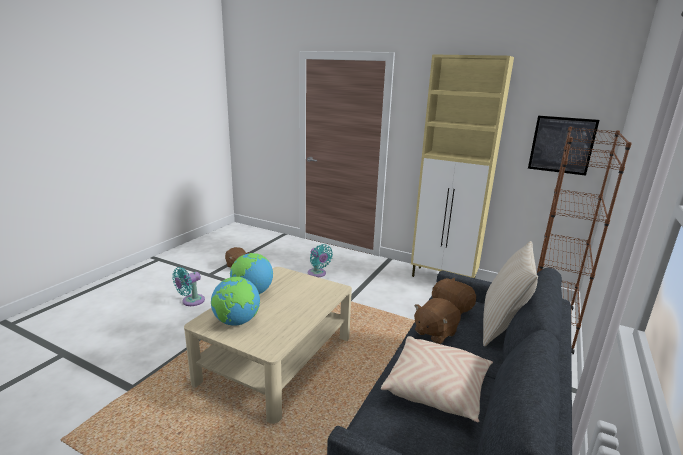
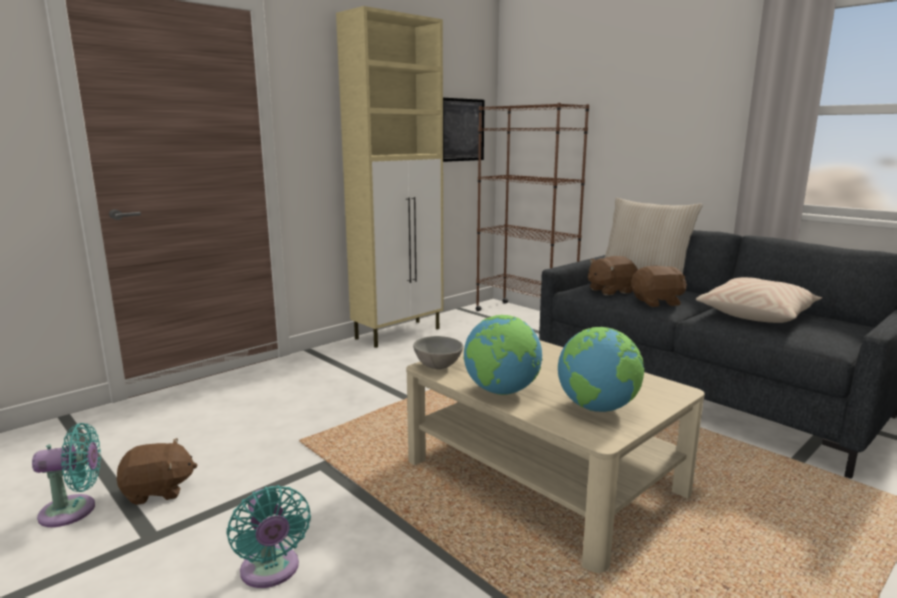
camera: 70 degrees left, 5 degrees down
turquoise fan [308,244,333,277] -> turquoise fan moved to [32,423,101,527]
brown plush toy [414,298,461,344] -> brown plush toy turned 75 degrees counterclockwise [631,266,687,307]
none -> grey bowl [413,336,463,369]

